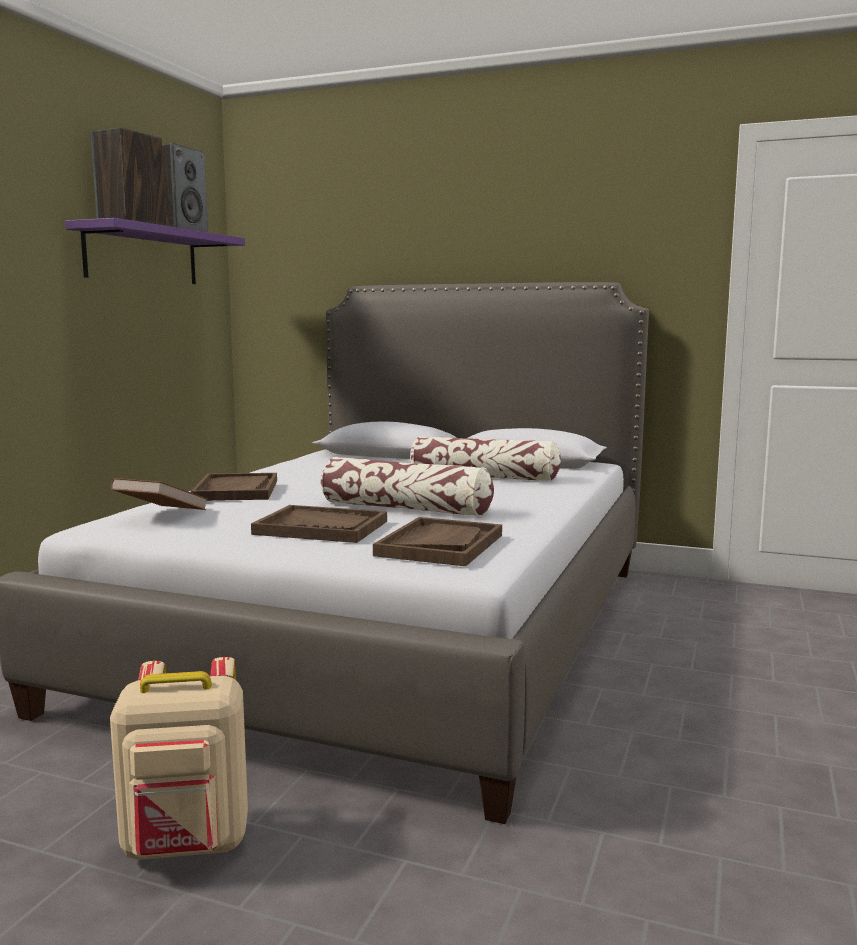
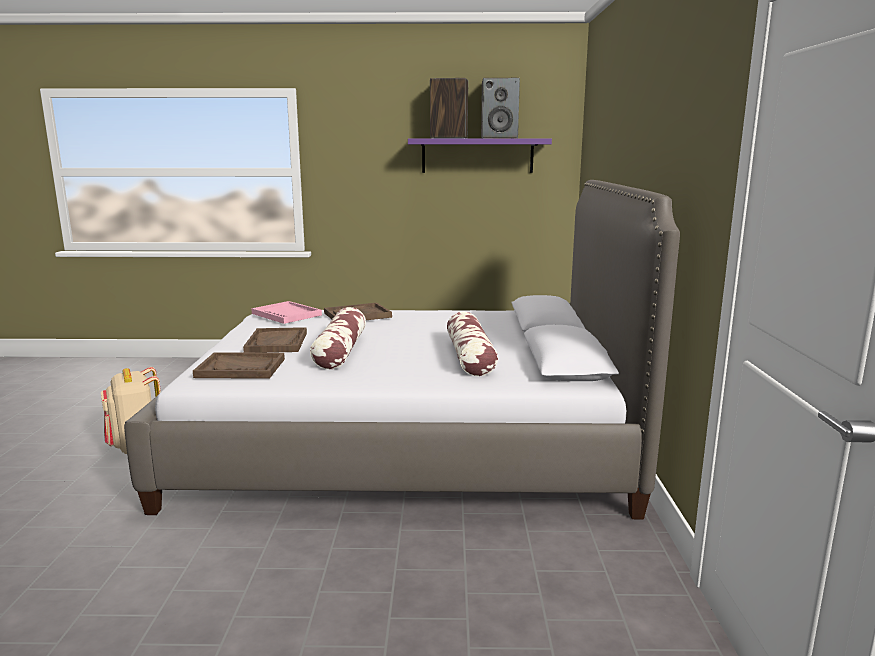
camera: 70 degrees right, 5 degrees up
brown book [111,478,208,510] -> pink tray [251,301,322,324]

